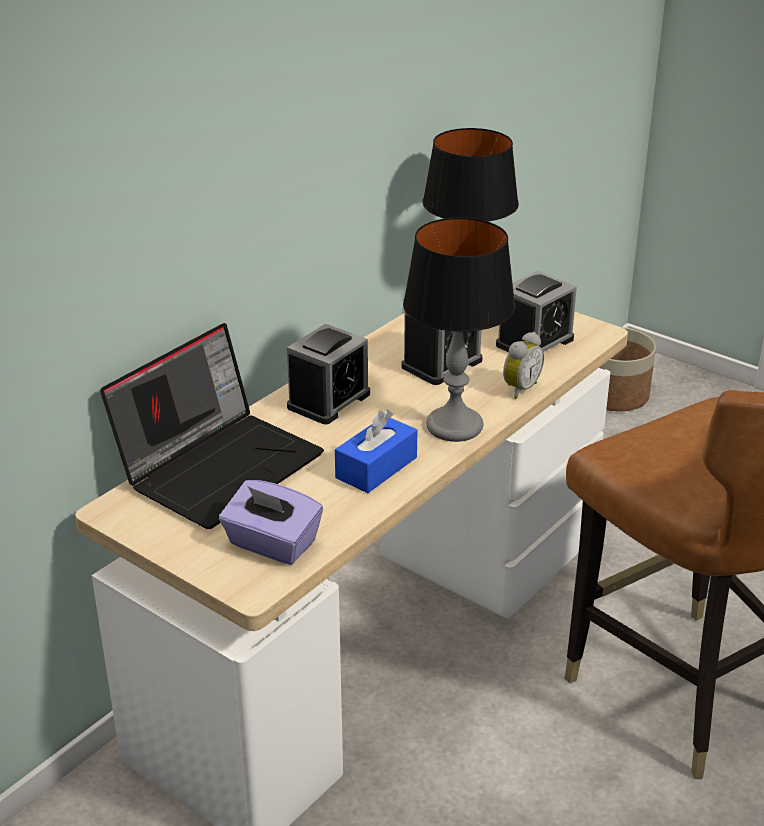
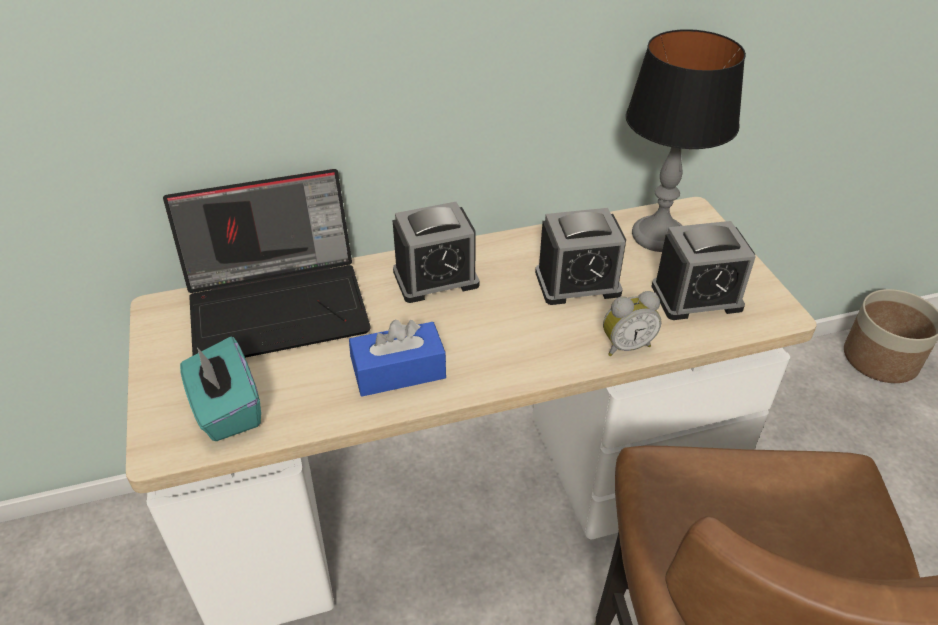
camera: 35 degrees right, 10 degrees up
purple tissue box [219,480,323,565] -> turquoise tissue box [180,336,261,441]
table lamp [403,218,515,442] -> none

